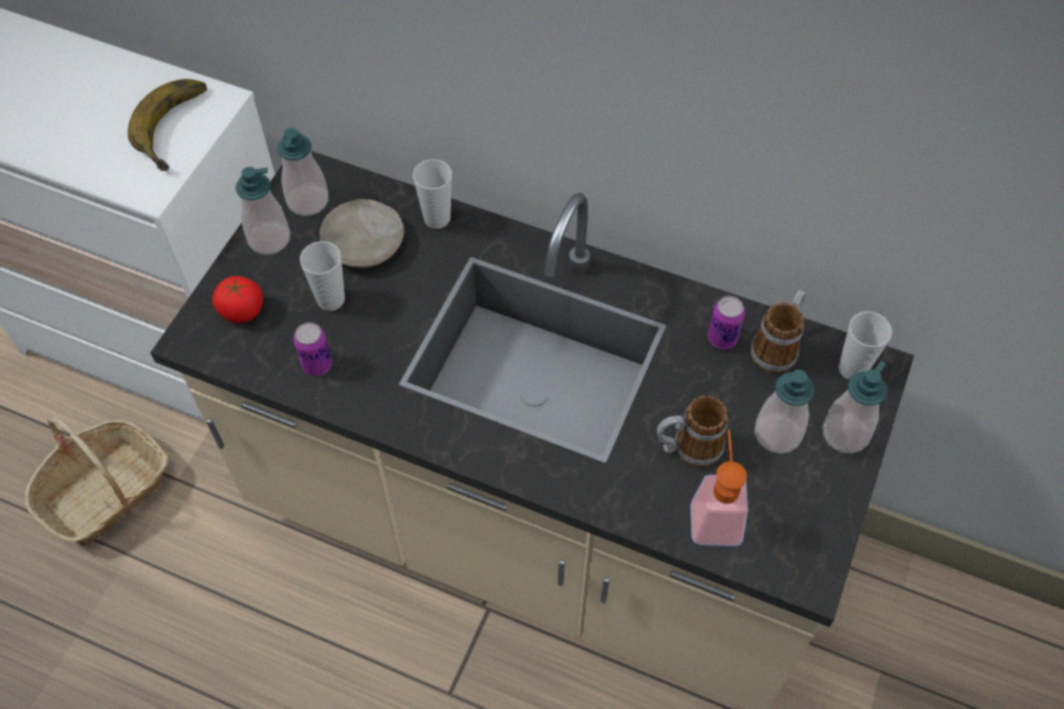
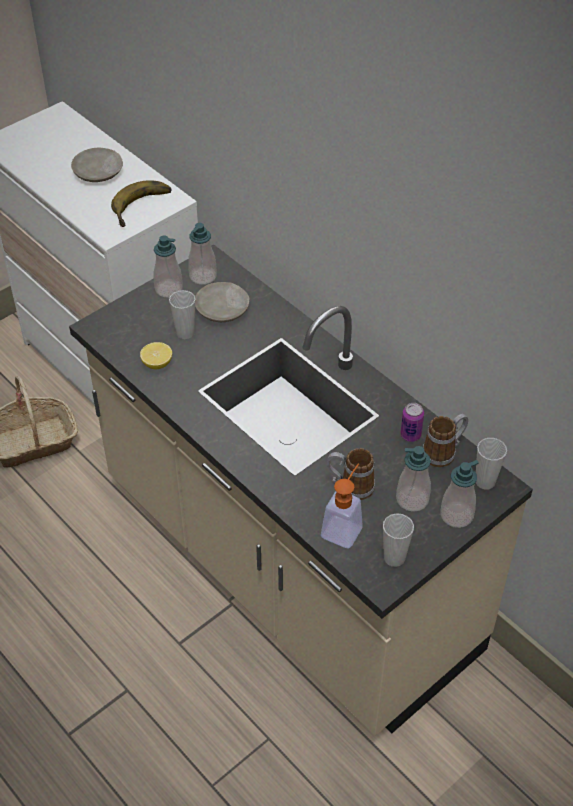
camera: 25 degrees right, 10 degrees down
tomato [212,276,263,323] -> none
can [293,322,332,376] -> lemon [140,342,172,369]
cup [413,159,452,229] -> cup moved to [383,513,414,567]
none -> beige plate [71,148,123,182]

